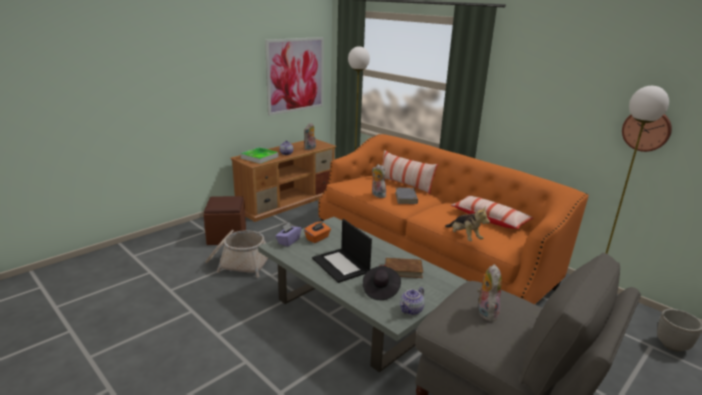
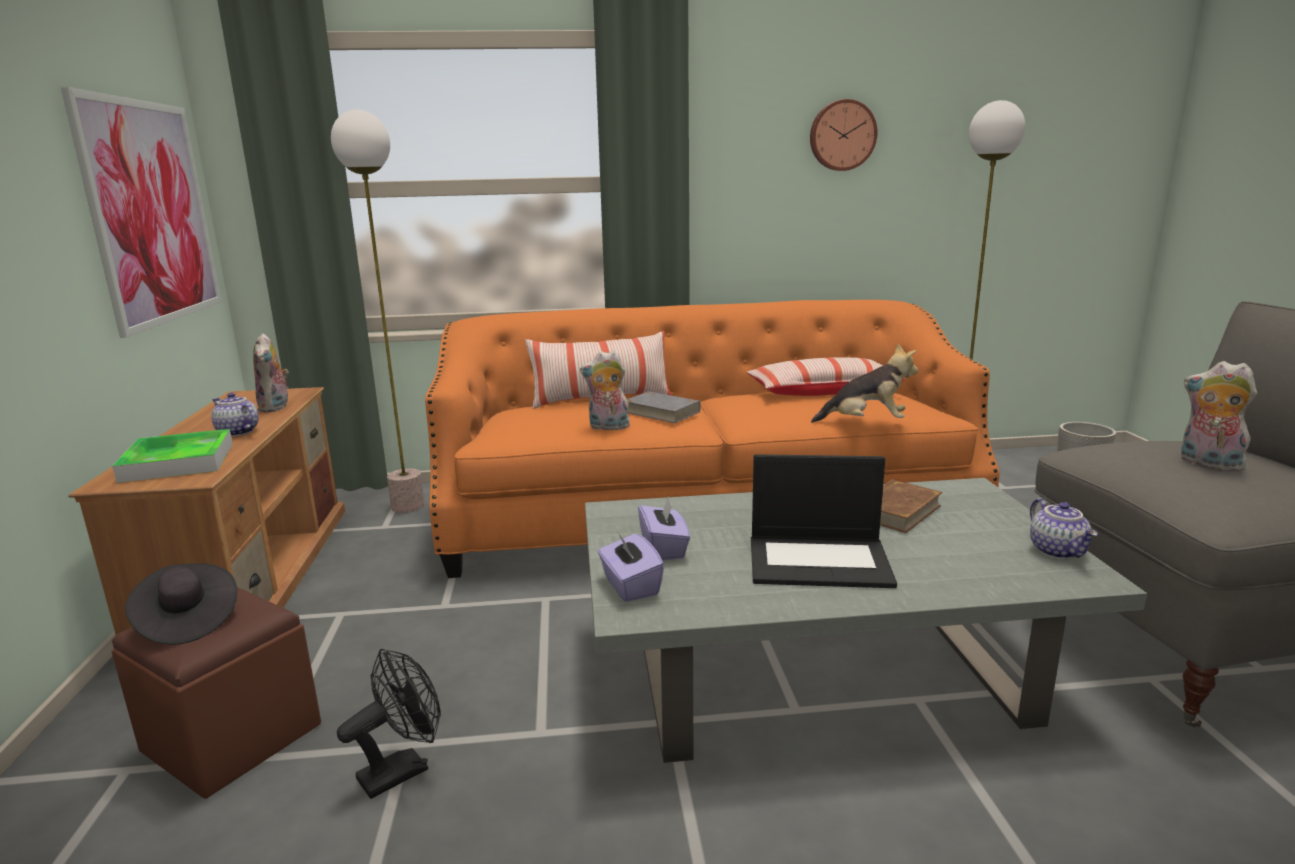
camera: 50 degrees left, 5 degrees down
basket [205,230,268,278] -> black fan [337,649,441,799]
orange tissue box [304,221,331,243] -> purple tissue box [638,496,690,561]
black hat [363,266,401,300] -> black hat moved to [125,563,237,645]
wall clock [622,114,672,152] -> wall clock moved to [810,99,878,171]

